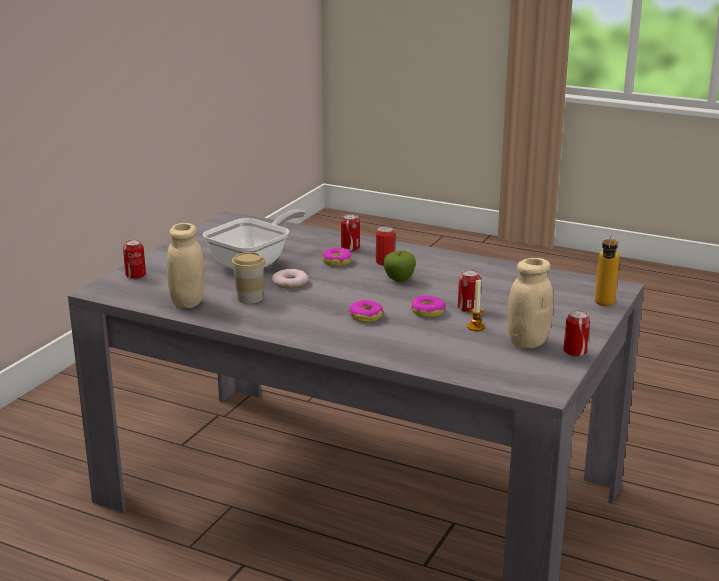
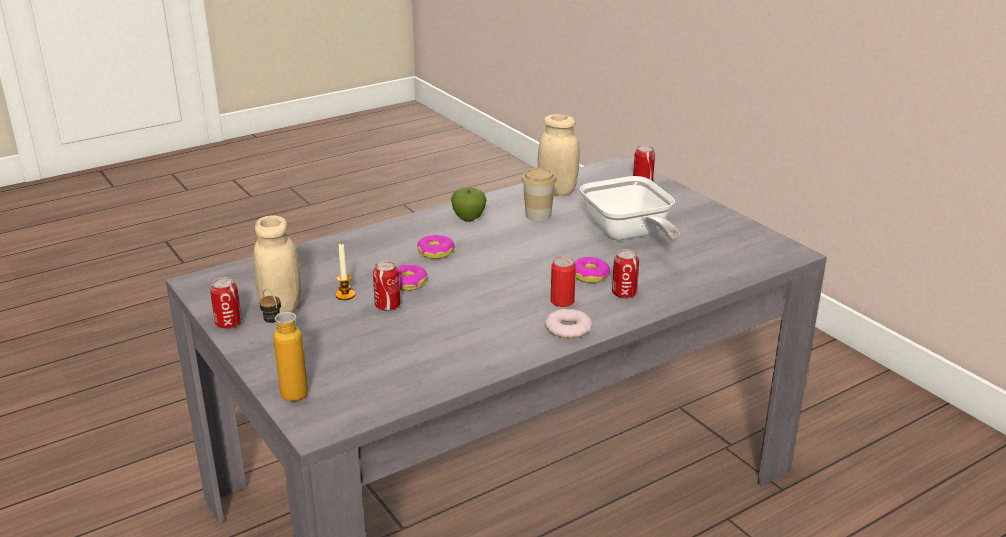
camera: 120 degrees right, 5 degrees up
donut [272,269,309,289] -> donut moved to [545,309,593,339]
apple [383,250,416,282] -> apple moved to [451,187,487,222]

